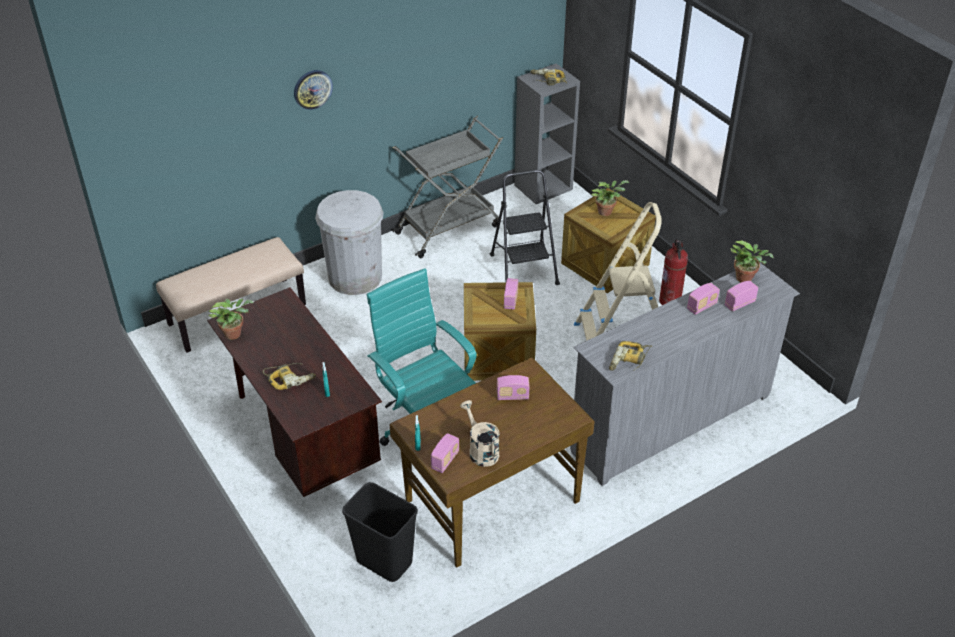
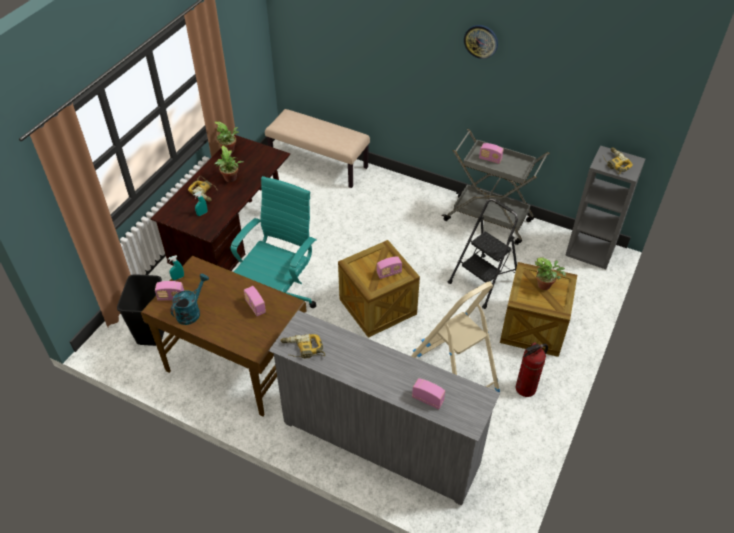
camera: 60 degrees right, 5 degrees up
wall clock [294,70,333,110] -> wall clock moved to [464,25,498,59]
white trash can [315,190,384,295] -> none
beige watering can [460,400,500,467] -> turquoise watering can [171,274,209,325]
radio [687,283,720,315] -> radio moved to [479,143,504,164]
potted plant [730,240,773,282] -> potted plant moved to [214,145,244,182]

